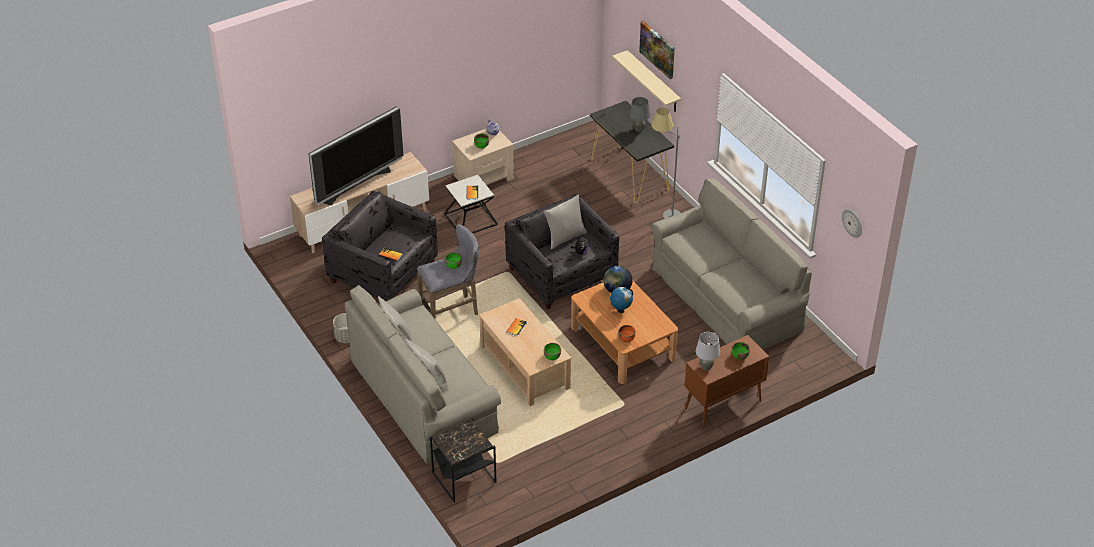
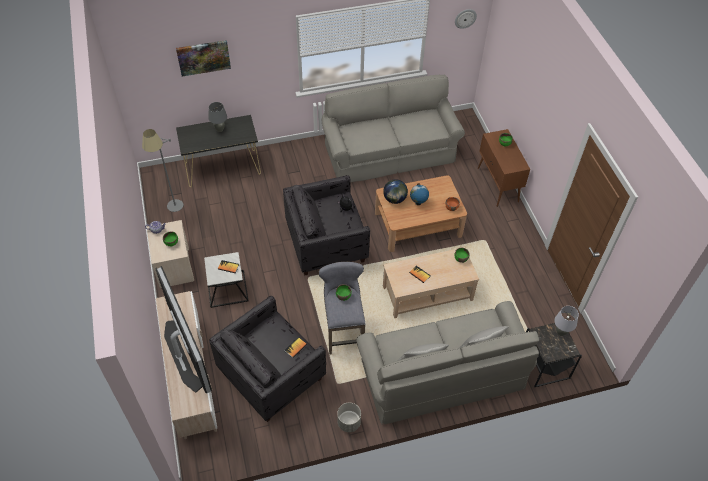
camera: 75 degrees left, 10 degrees up
grey pillow [544,195,587,249] -> none
beige shelf [612,50,681,112] -> none
grey floor lamp [651,108,681,219] -> grey floor lamp moved to [142,129,183,212]
grey table lamp [696,332,720,371] -> grey table lamp moved to [554,306,579,336]

